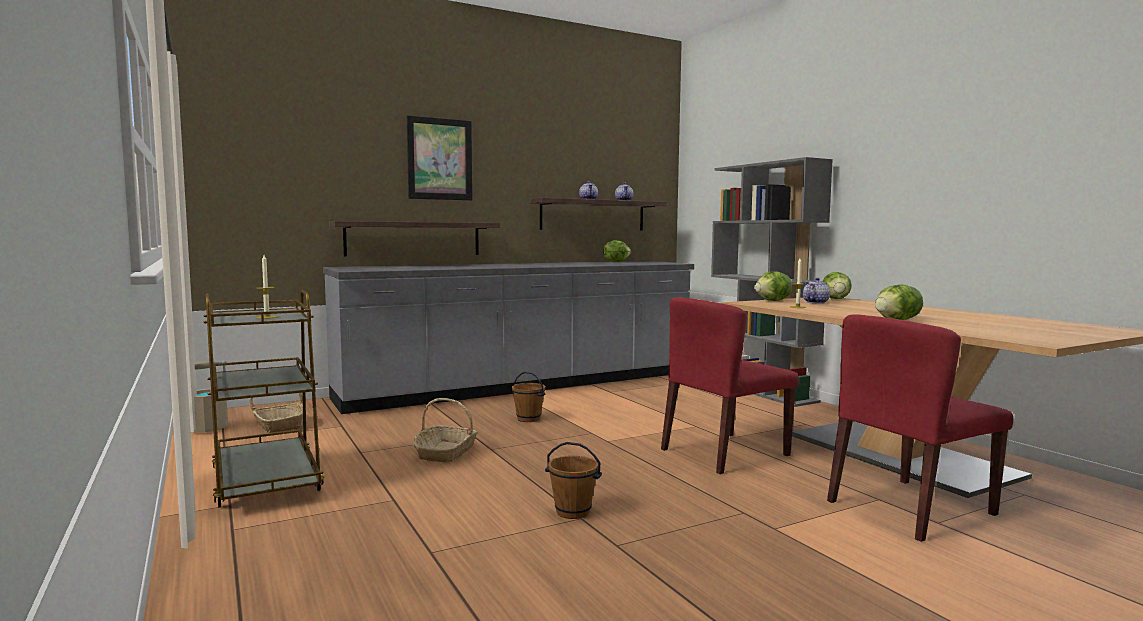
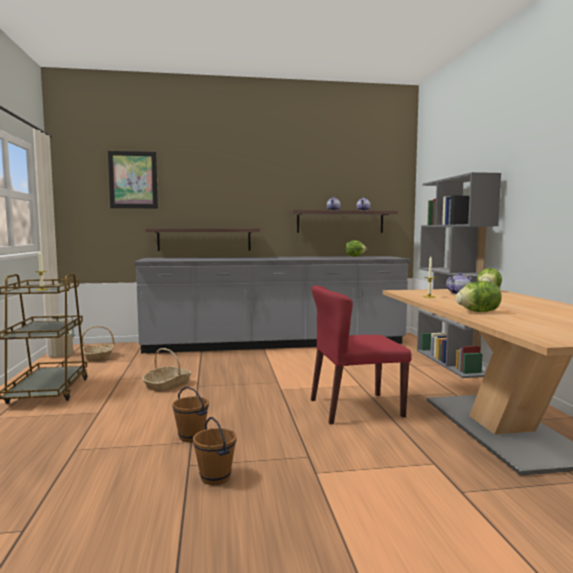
camera: 20 degrees right, 0 degrees up
picture [407,115,472,201] -> picture moved to [108,151,158,209]
brown bucket [512,372,546,422] -> brown bucket moved to [193,417,236,485]
lettuce [754,271,792,301] -> none
red chair [827,314,1013,542] -> none

